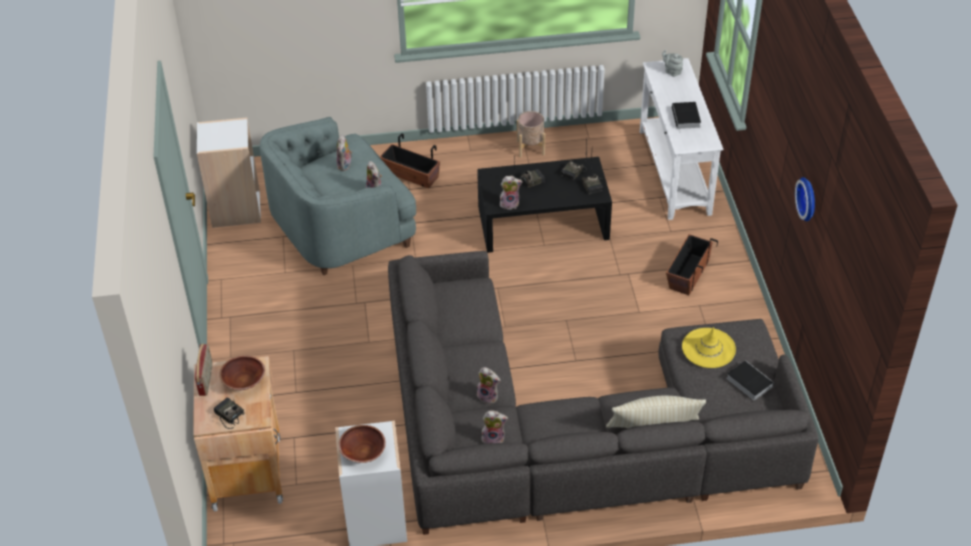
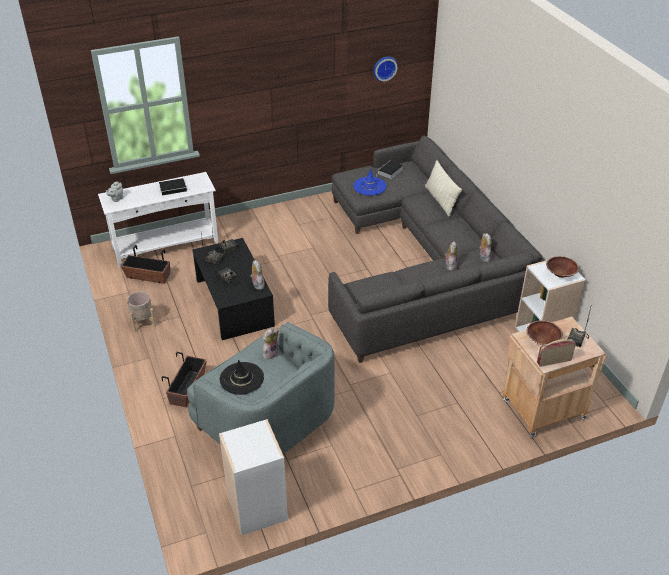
camera: 105 degrees left, 5 degrees down
plush toy [337,135,353,171] -> black hat [220,360,264,395]
planter [666,234,718,295] -> planter moved to [121,245,170,284]
yellow hat [682,327,736,368] -> blue hat [353,169,387,196]
wall clock [795,177,815,221] -> wall clock moved to [373,57,398,82]

